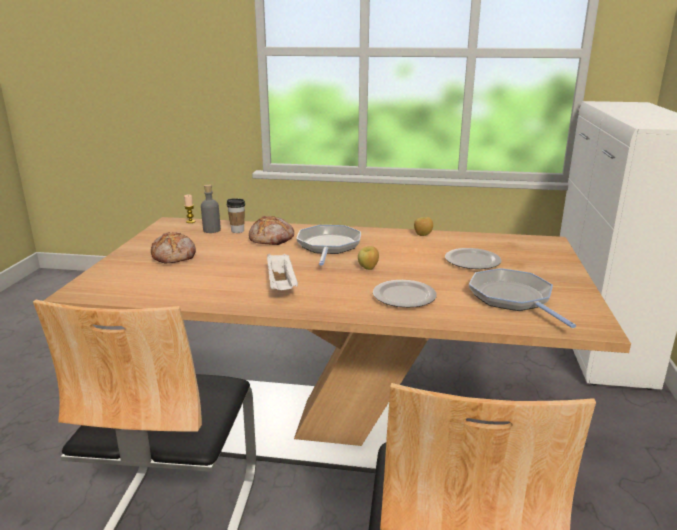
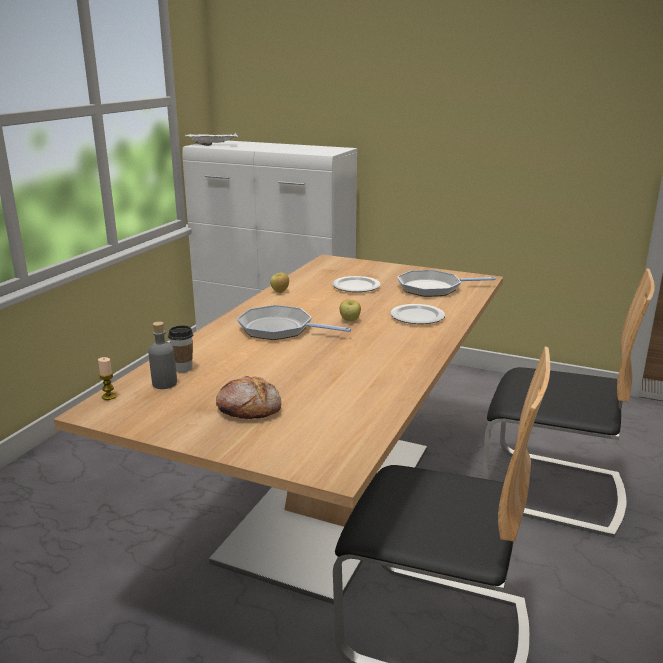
camera: 75 degrees left, 0 degrees up
bread [249,216,294,245] -> none
white tray [267,254,298,290] -> white tray moved to [185,133,238,146]

